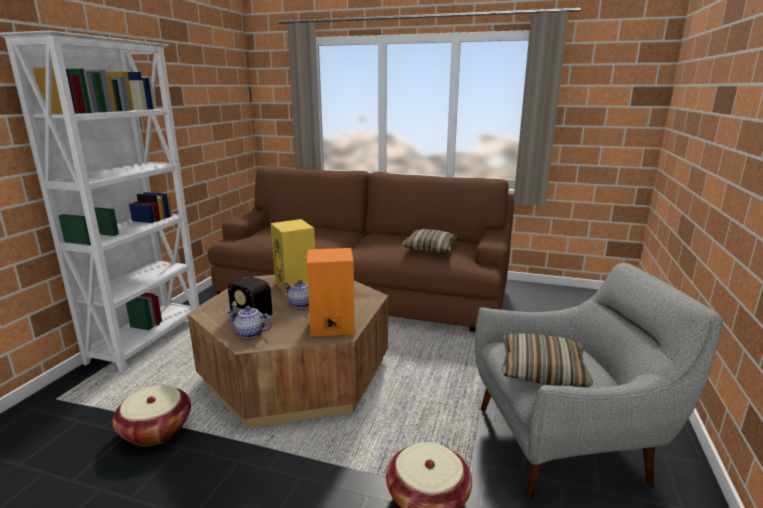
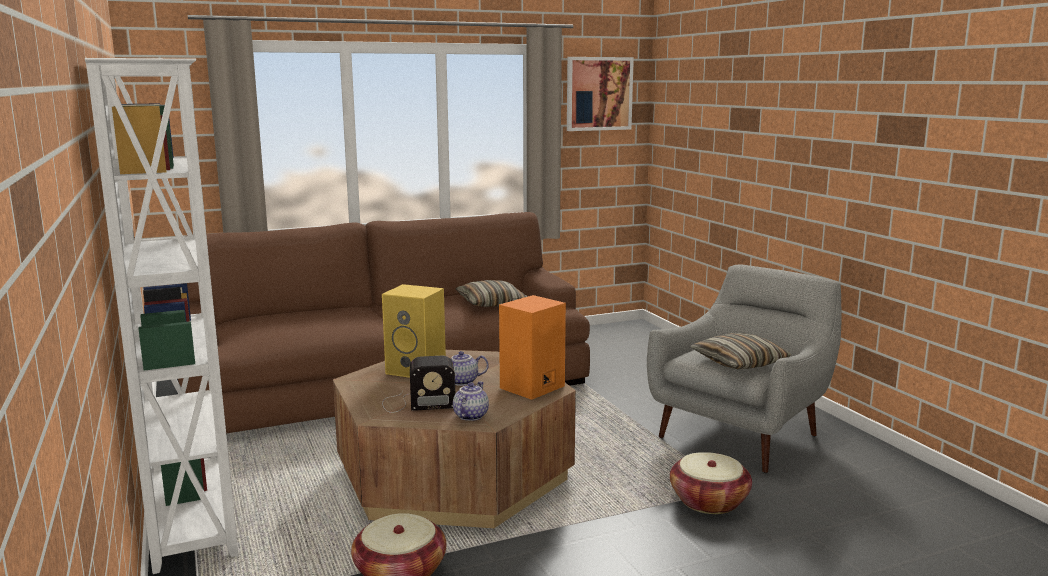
camera: 40 degrees left, 5 degrees down
teapot [226,306,272,338] -> teapot turned 135 degrees clockwise [453,382,489,421]
none -> picture [567,57,634,131]

